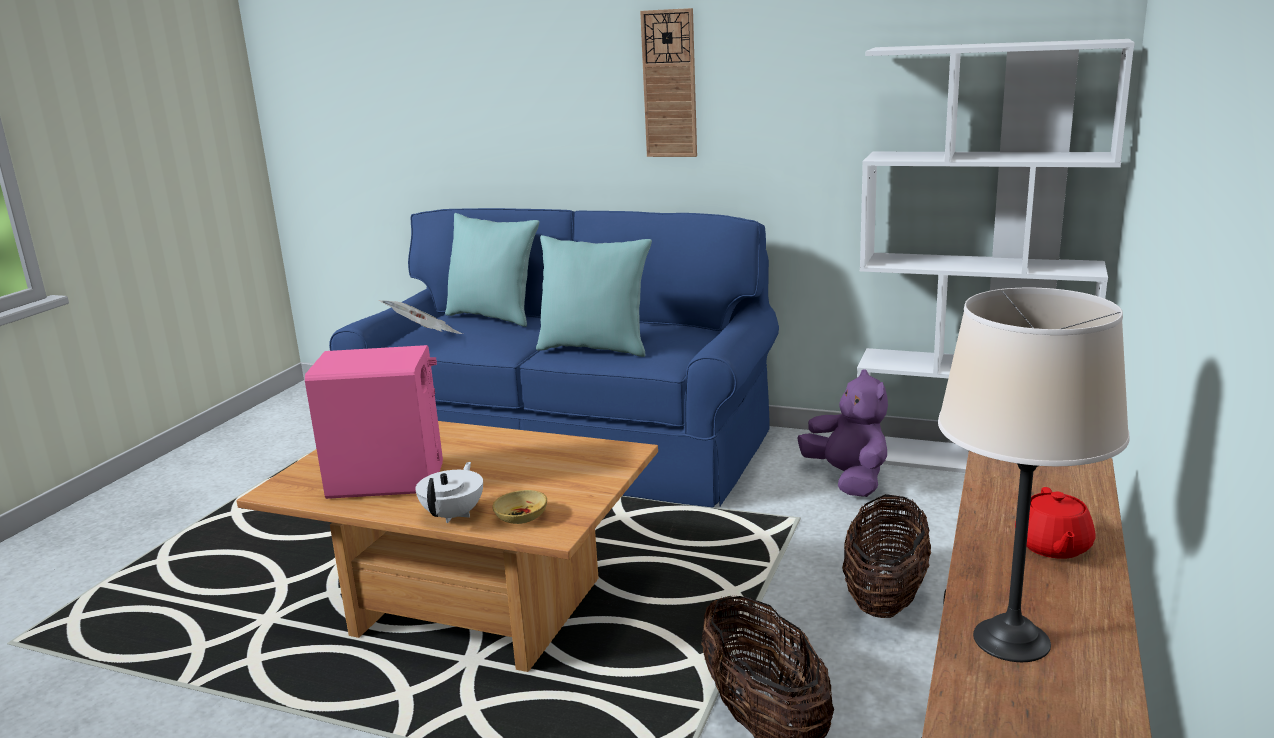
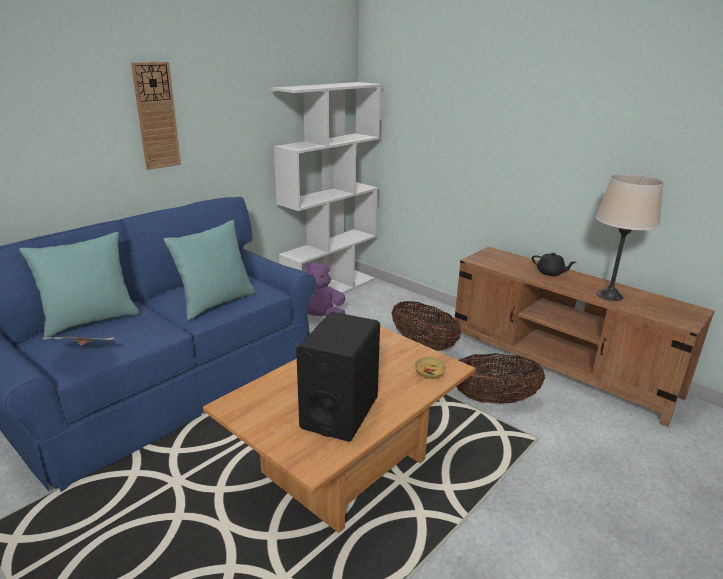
camera: 70 degrees left, 5 degrees up
pink speaker [305,345,443,499] -> black speaker [296,312,380,442]
white teapot [415,462,483,523] -> none
red teapot [1015,487,1096,559] -> black teapot [532,253,577,276]

